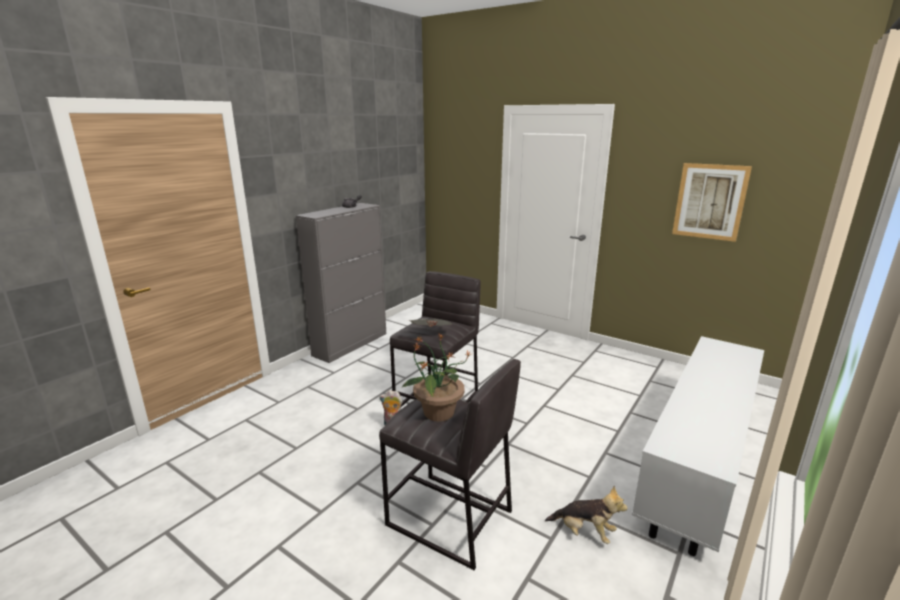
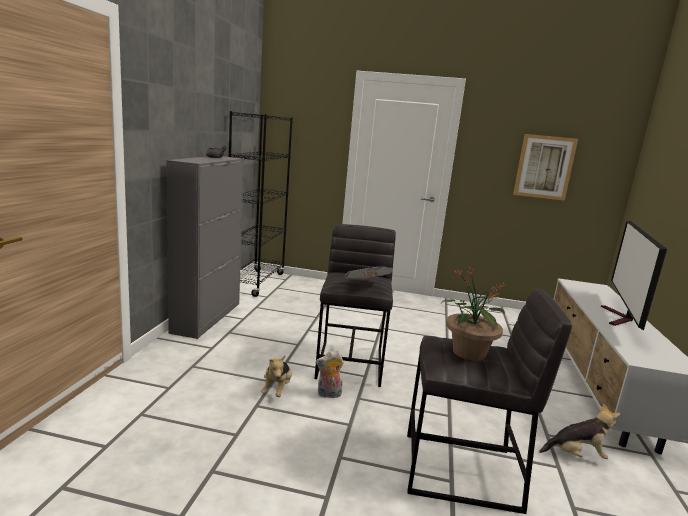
camera: 25 degrees left, 5 degrees down
none -> black bookcase [228,111,293,297]
none -> plush toy [261,356,292,397]
none -> television [601,221,667,330]

